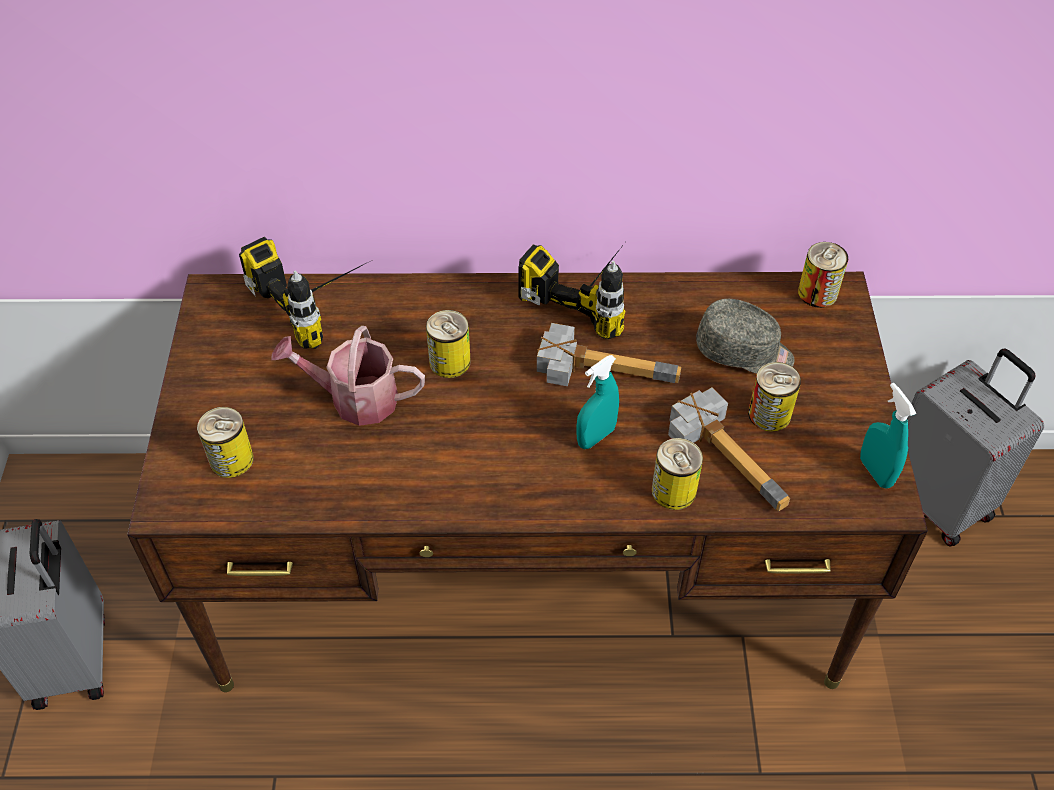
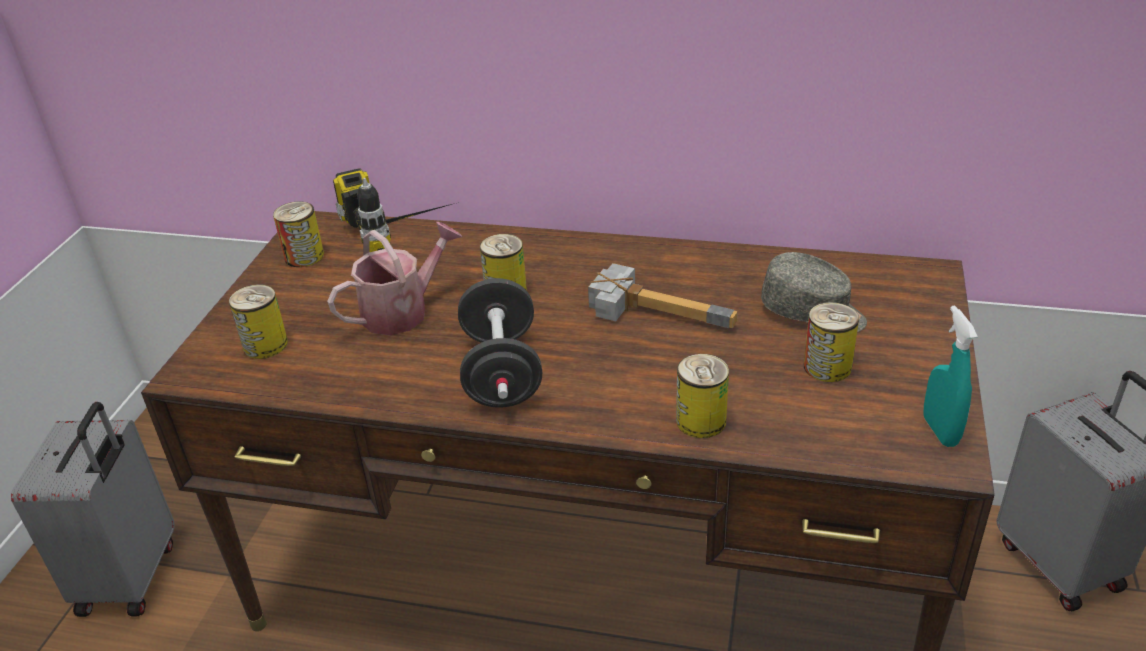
camera: 15 degrees right, 15 degrees down
watering can [272,326,425,426] -> watering can turned 120 degrees clockwise [327,222,463,335]
power drill [518,244,625,339] -> none
turquoise spray bottle [576,355,619,449] -> none
hammer [668,387,790,511] -> none
can [798,242,848,308] -> can moved to [273,201,324,267]
none -> black dumbbell [458,278,542,408]

